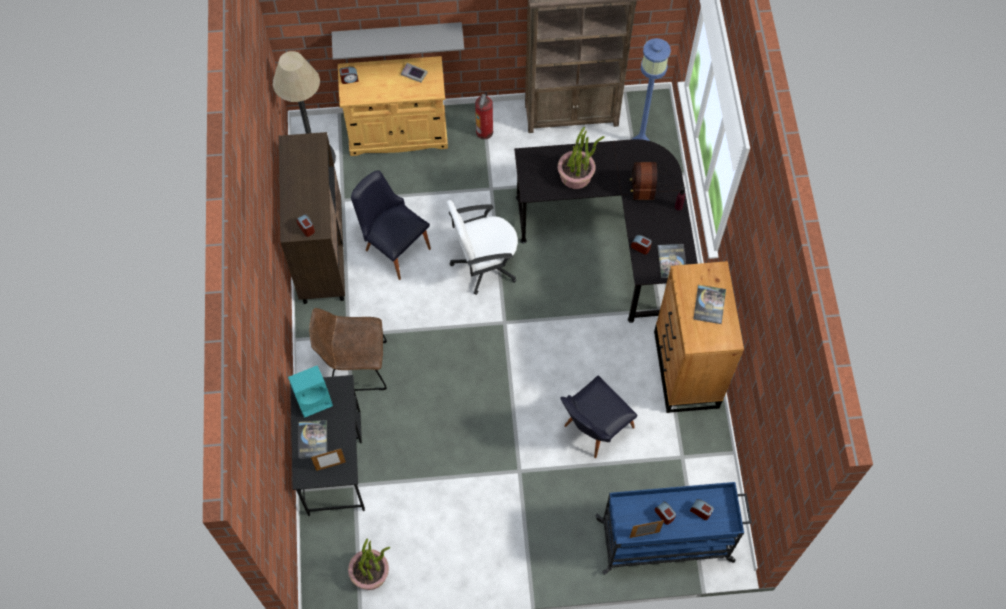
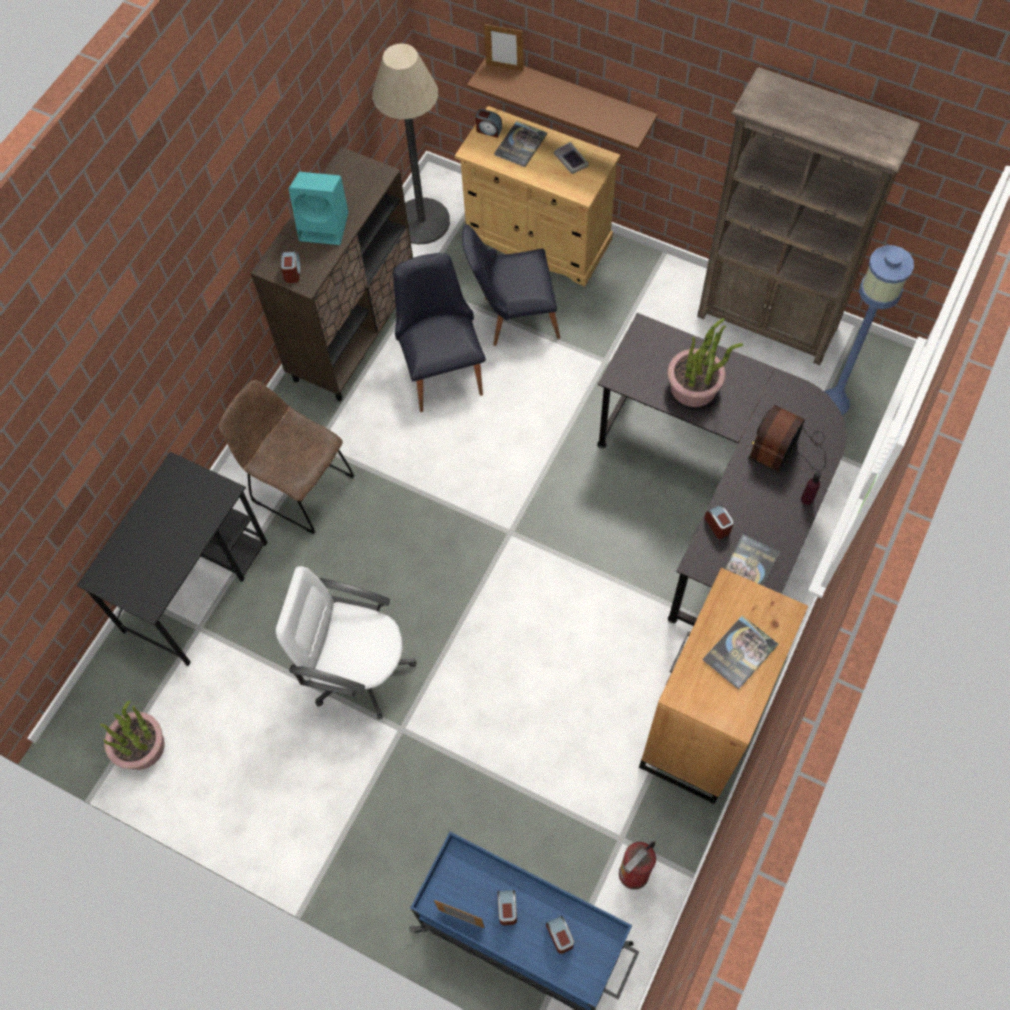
camera: 35 degrees right, 0 degrees up
turquoise speaker [288,366,333,418] -> turquoise speaker moved to [288,172,348,245]
book [299,420,327,459] -> book moved to [494,121,547,167]
picture frame [311,449,346,471] -> picture frame moved to [484,24,524,71]
grey shelf [332,22,464,60] -> brown shelf [467,57,658,150]
white office chair [447,200,518,295] -> white office chair moved to [276,566,417,719]
fire extinguisher [475,92,493,139] -> fire extinguisher moved to [619,842,656,890]
black chair [560,375,638,458] -> black chair moved to [462,224,560,346]

